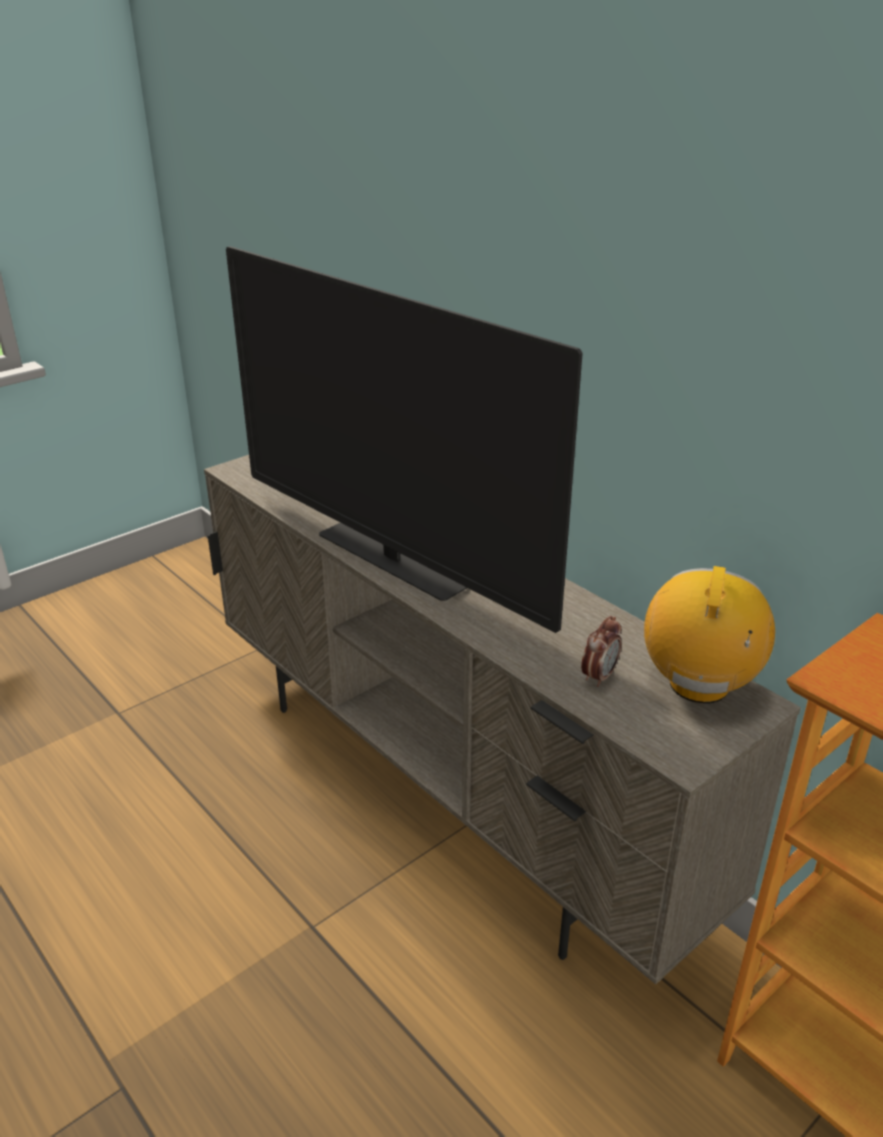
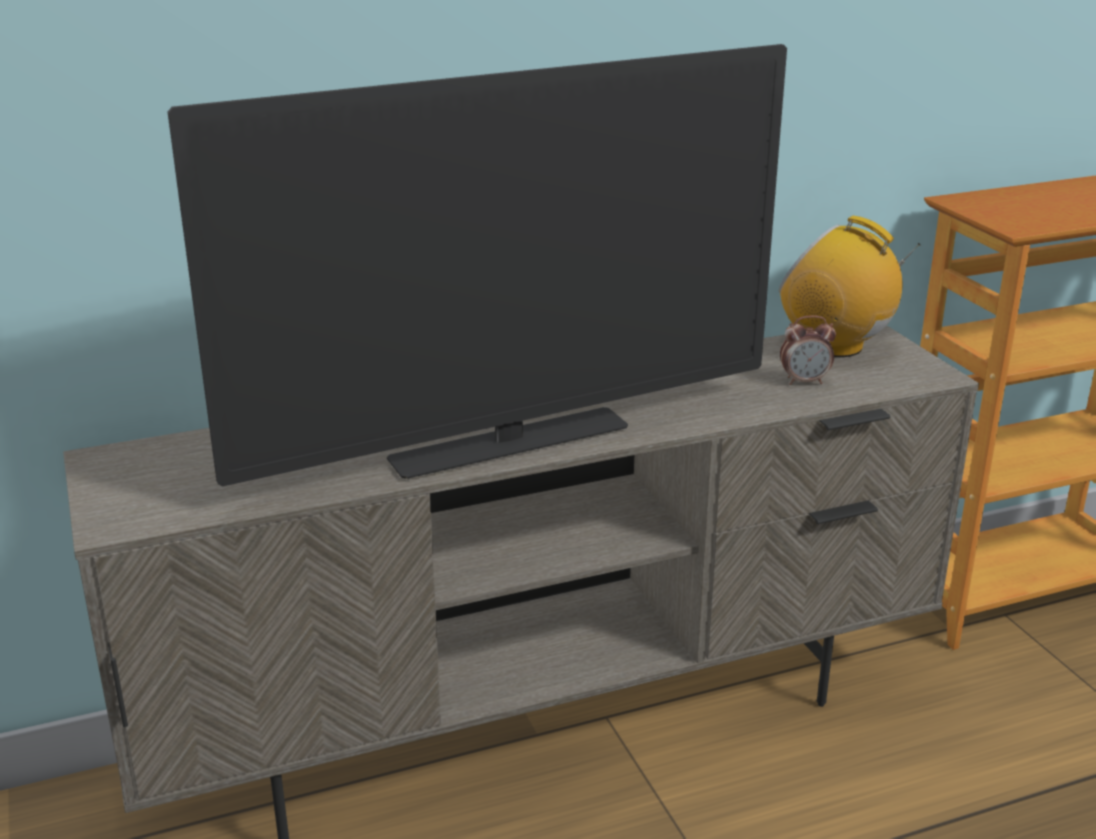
camera: 70 degrees left, 5 degrees down
alarm clock [581,616,622,687] -> alarm clock turned 120 degrees clockwise [780,315,836,385]

